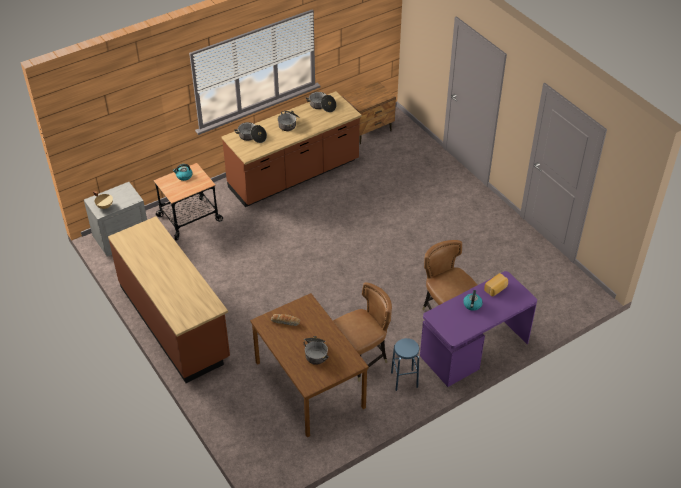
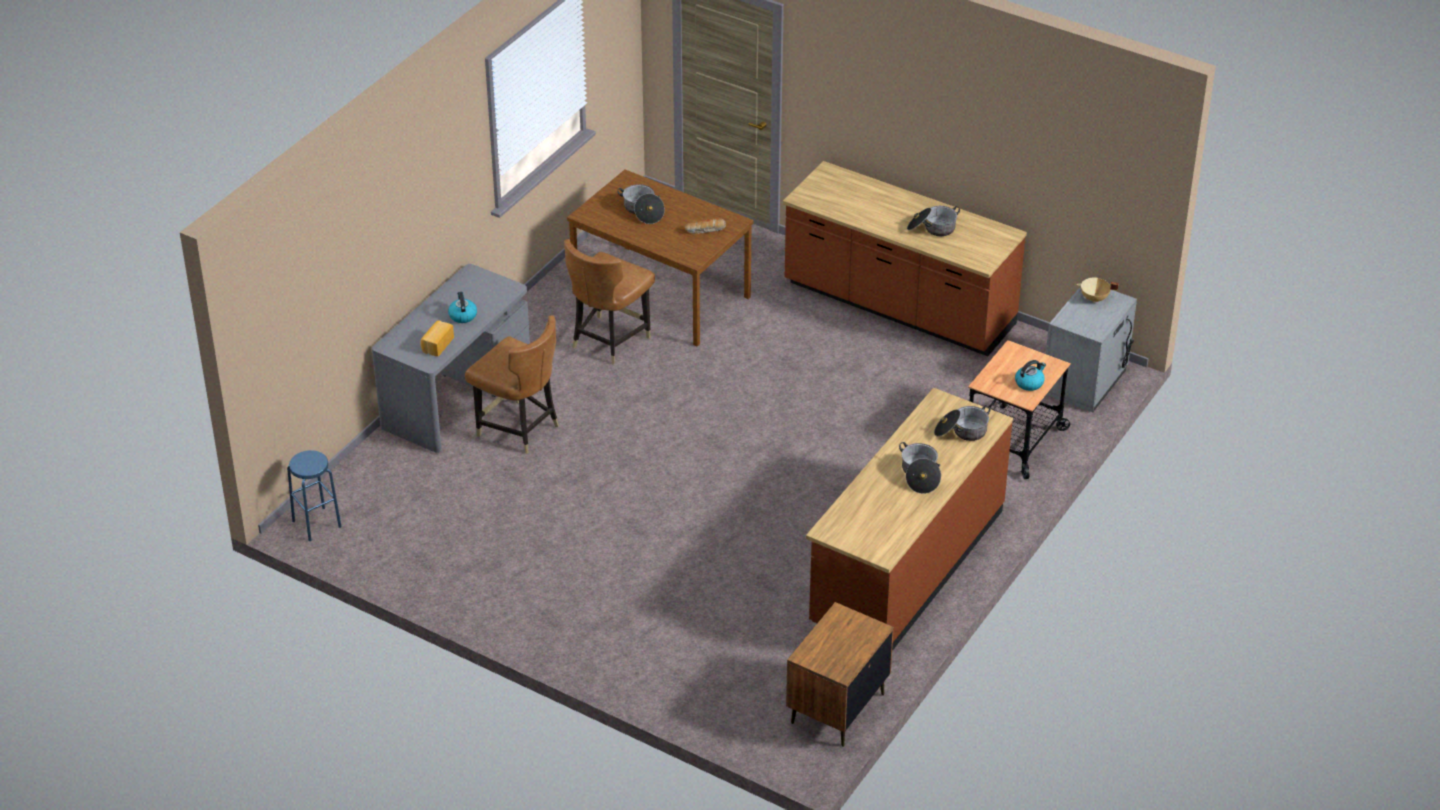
camera: 155 degrees right, 5 degrees down
cooking pot [306,92,336,112] -> cooking pot moved to [907,206,960,236]
blue stool [391,338,419,391] -> blue stool moved to [287,450,341,541]
purple desk [420,271,537,387] -> grey desk [372,264,530,453]

